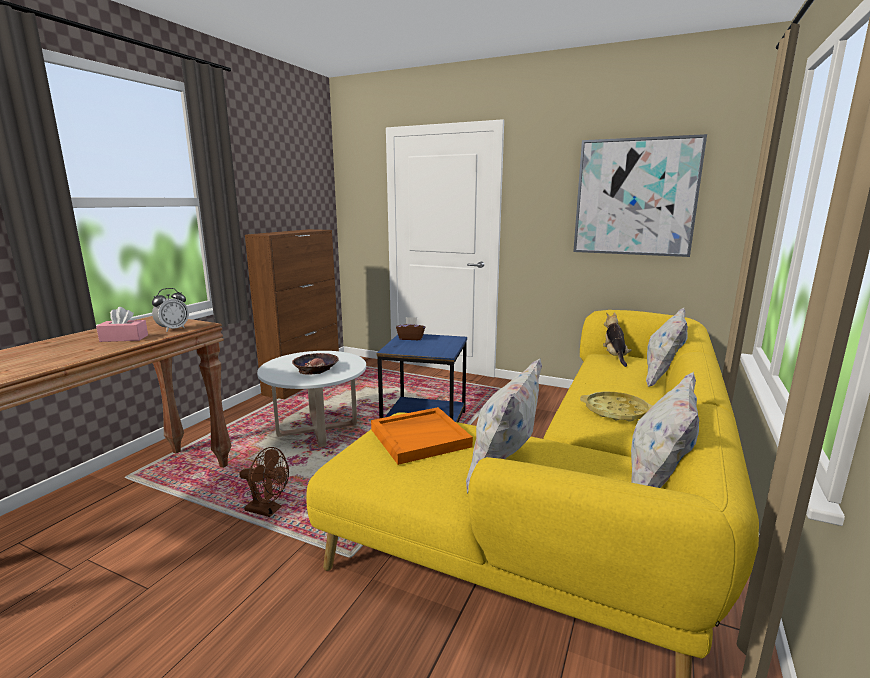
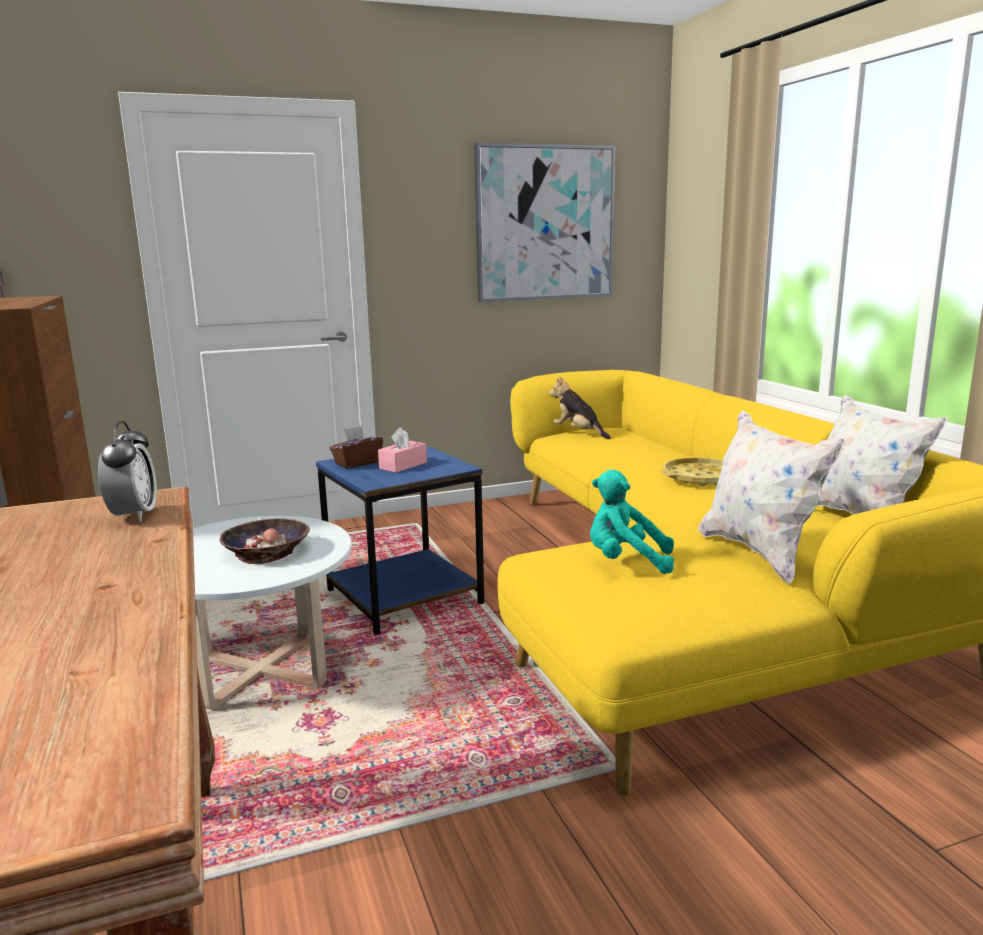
camera: 45 degrees left, 0 degrees up
pink tissue box [96,307,148,342] -> pink tissue box moved to [378,427,427,473]
brown fan [239,447,289,517] -> none
orange tray [371,407,473,465] -> turquoise plush toy [590,470,674,574]
white pillow [646,308,688,387] -> none

